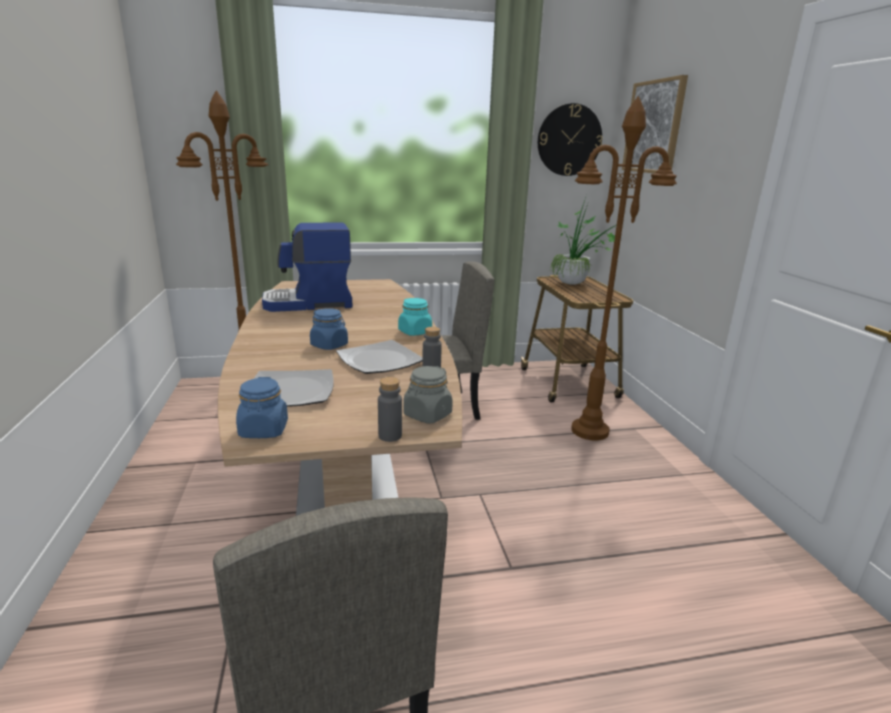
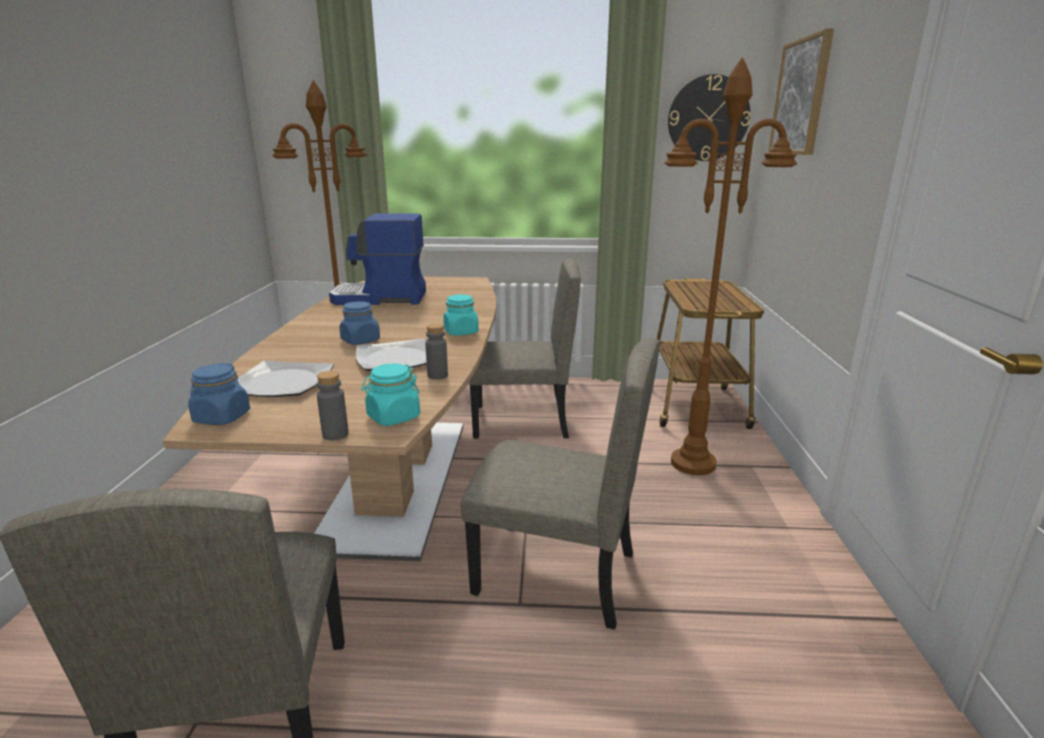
camera: 15 degrees right, 0 degrees up
grey jar [403,366,453,424] -> turquoise jar [361,364,420,426]
potted plant [550,198,616,285] -> none
none -> beige chair [461,338,660,630]

